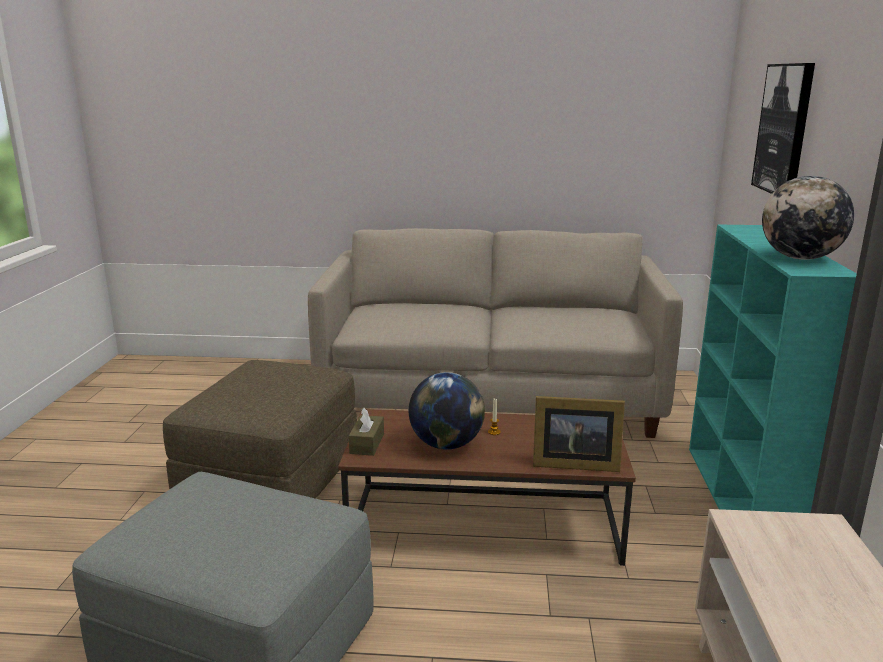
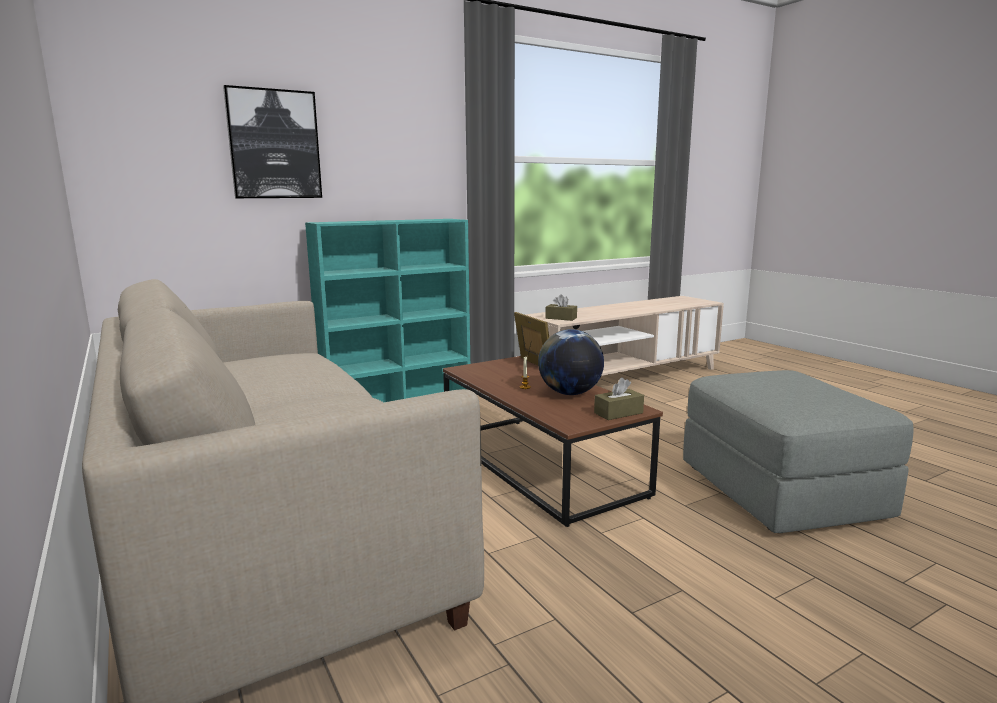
camera: 125 degrees left, 5 degrees down
brown ottoman [163,360,357,499] -> none
globe [762,176,854,260] -> none
none -> brown tissue box [545,294,577,321]

